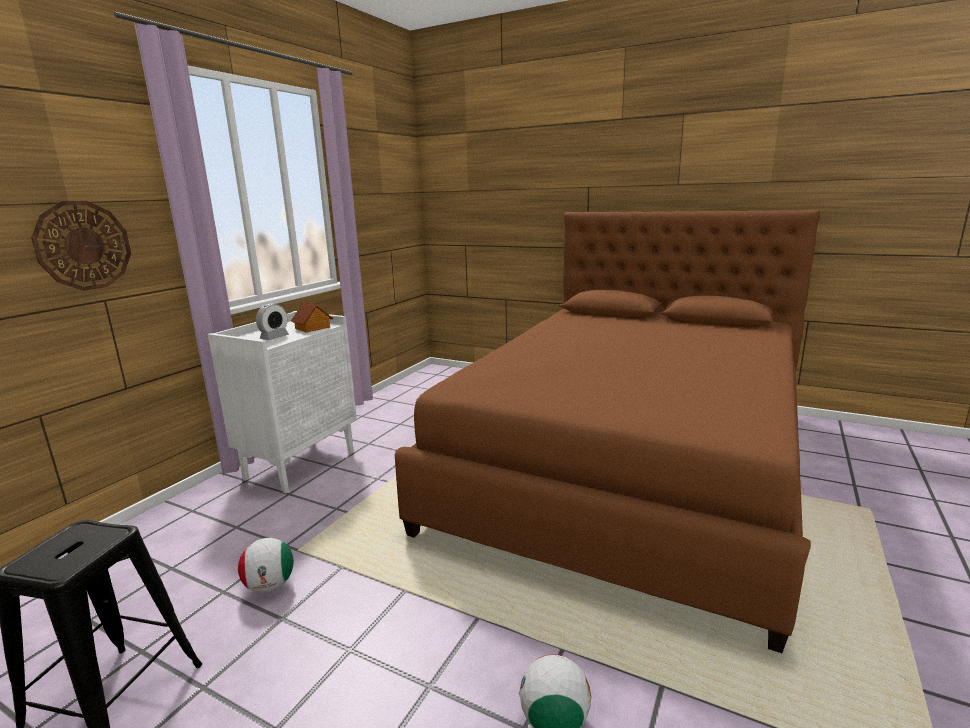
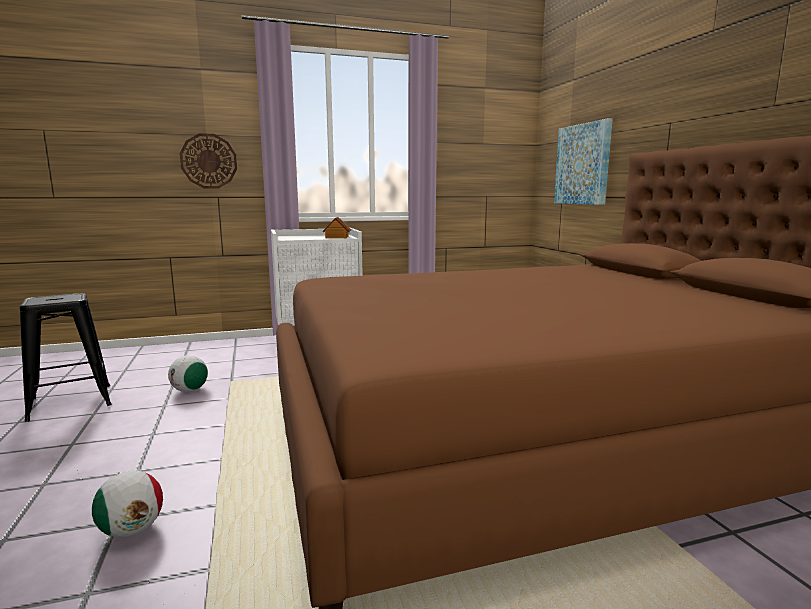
camera: 45 degrees right, 5 degrees down
alarm clock [256,303,289,340] -> none
none -> picture [554,118,613,205]

